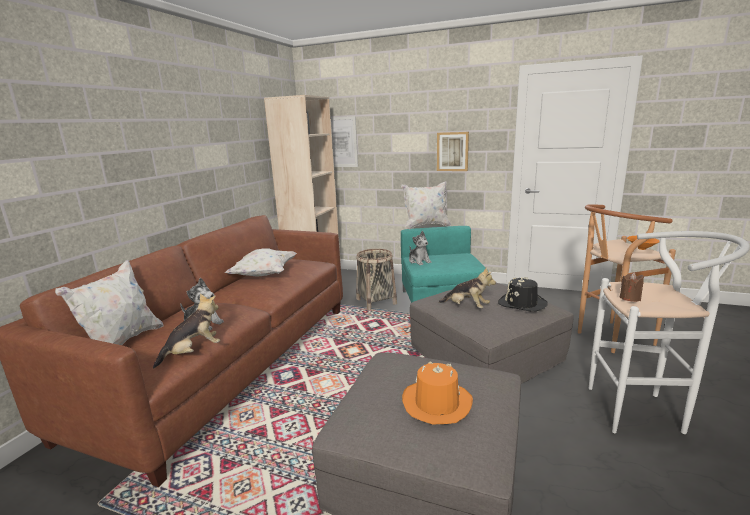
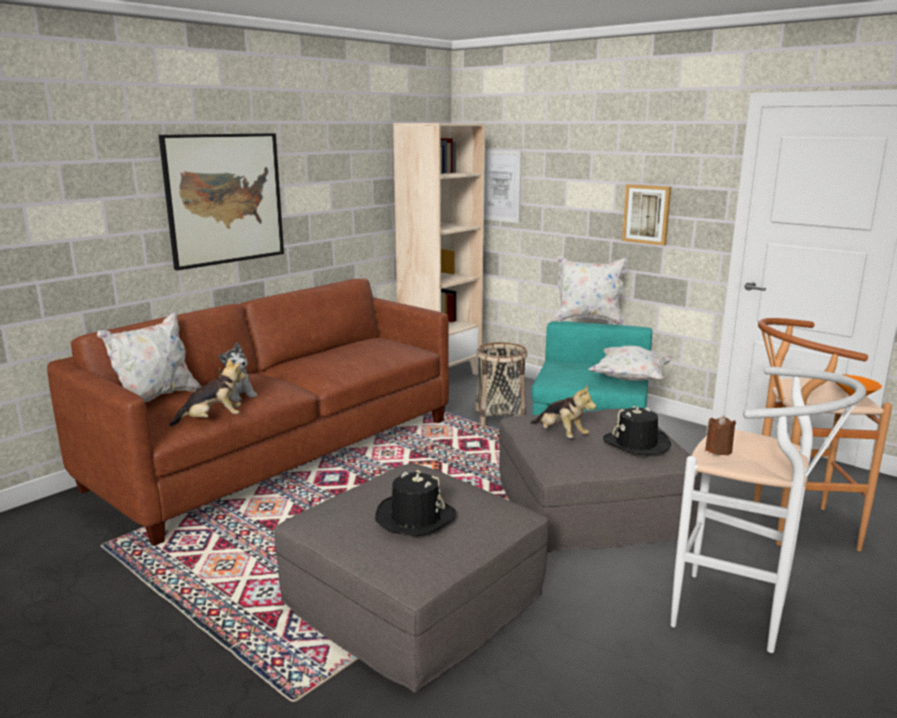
camera: 20 degrees right, 0 degrees up
white pillow [225,248,297,277] -> white pillow moved to [589,346,674,381]
orange hat [402,361,473,424] -> black hat [375,470,456,536]
plush toy [409,231,432,265] -> none
none -> picture [159,133,284,271]

